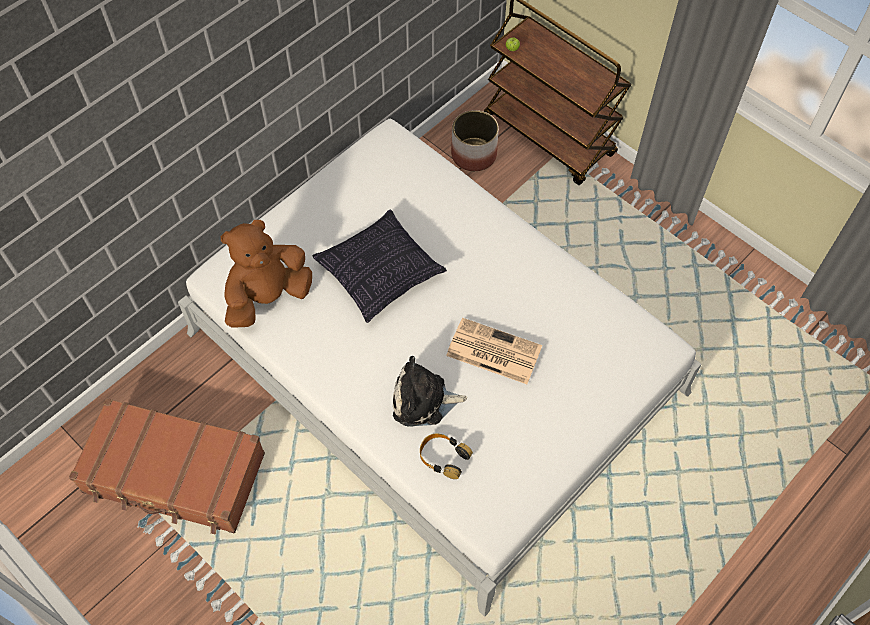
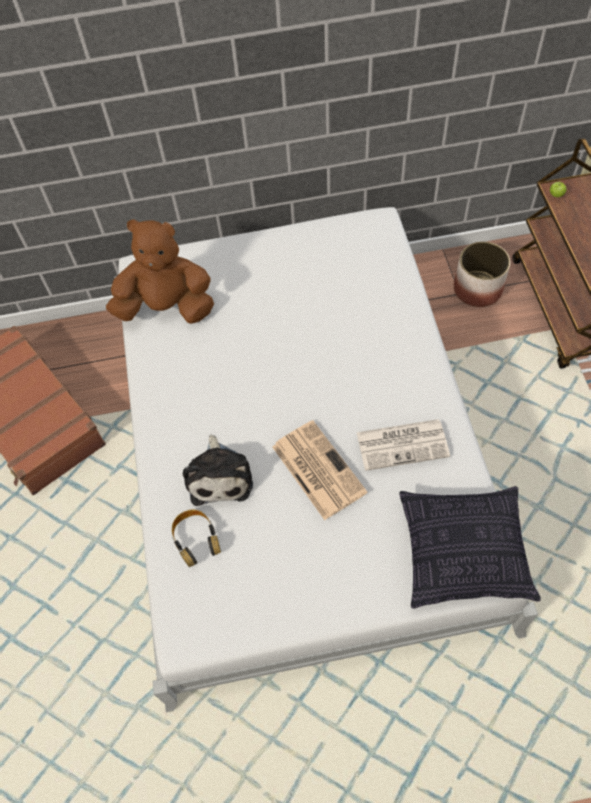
camera: 40 degrees right, 0 degrees up
pillow [313,209,447,323] -> pillow moved to [399,486,541,609]
plush toy [393,356,467,427] -> plush toy turned 135 degrees counterclockwise [183,435,253,506]
none -> newspaper [357,419,450,471]

